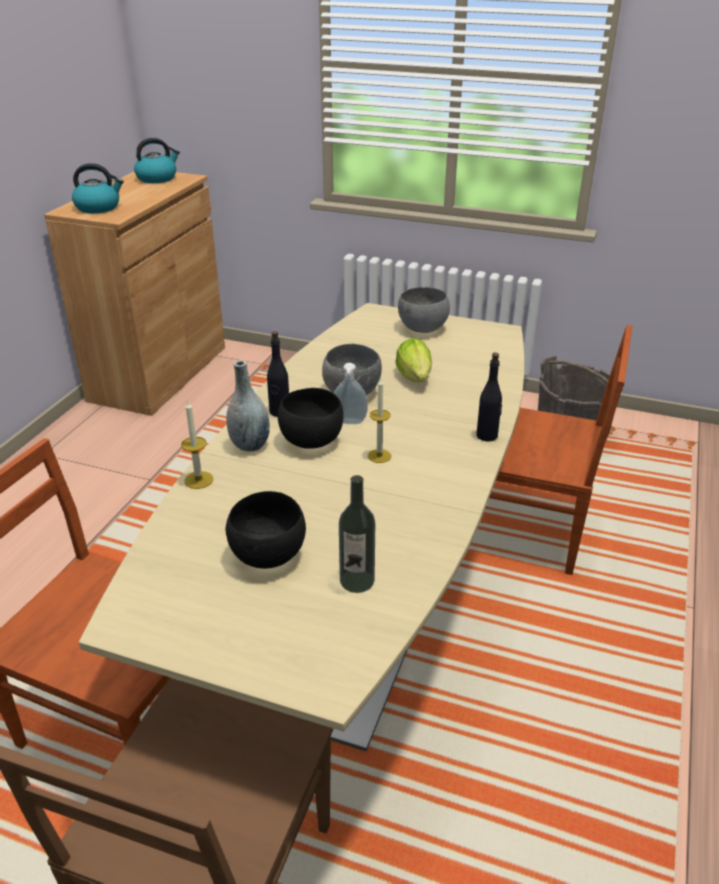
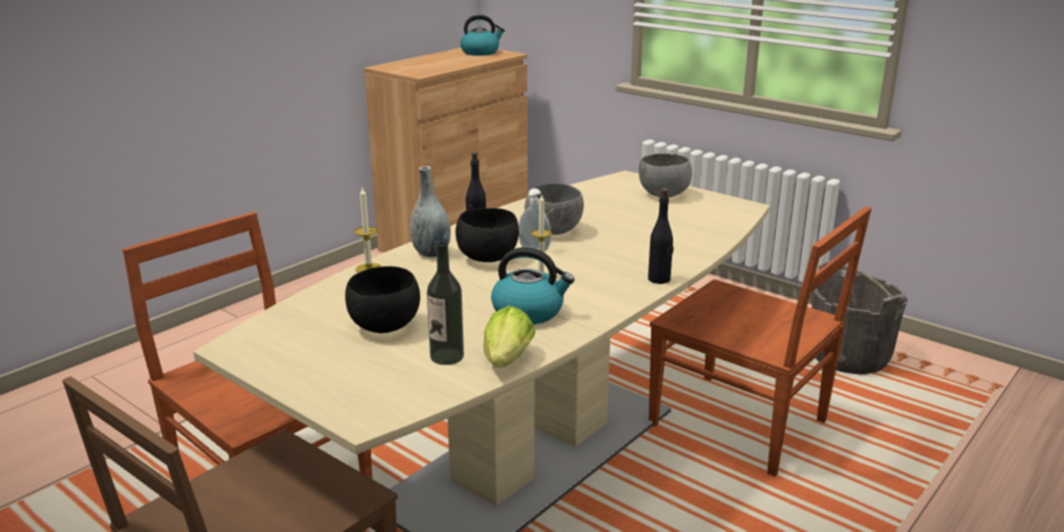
camera: 20 degrees right, 10 degrees down
kettle [72,163,124,213] -> kettle moved to [491,247,575,324]
lettuce [395,338,432,382] -> lettuce moved to [484,306,535,367]

